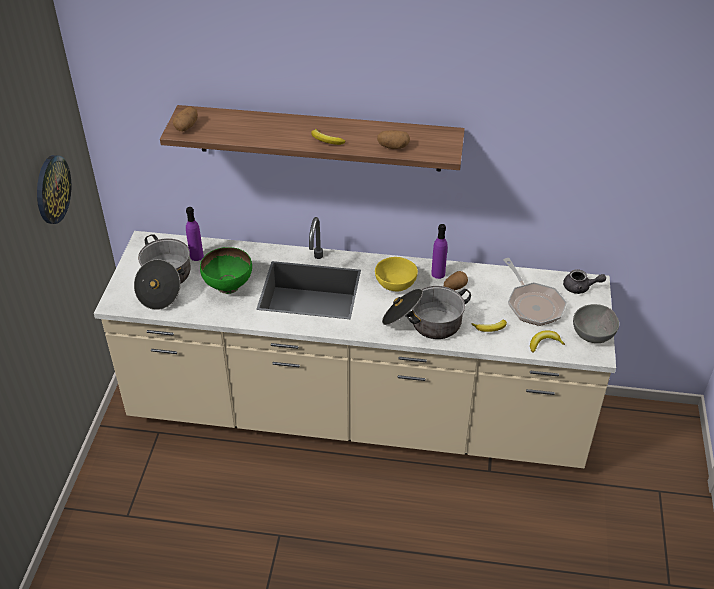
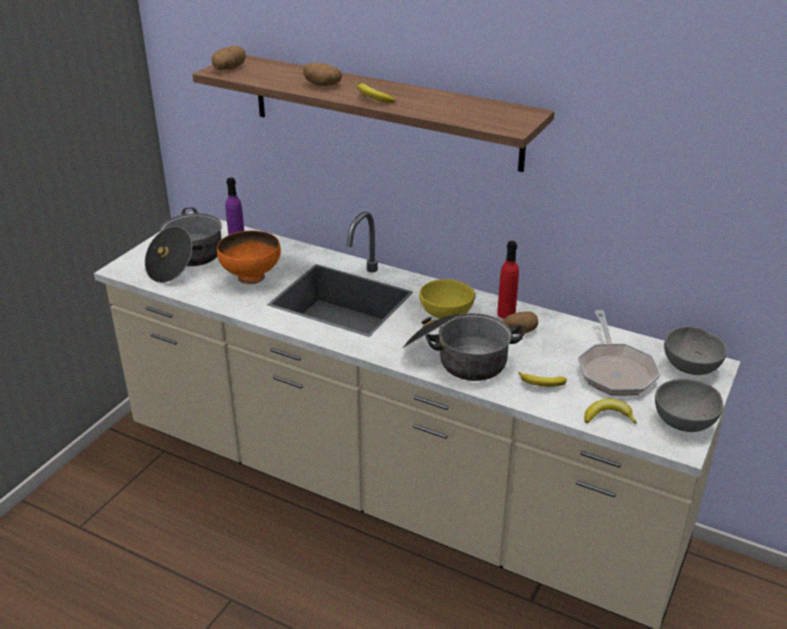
camera: 20 degrees right, 10 degrees down
wall clock [37,155,71,224] -> none
green bowl [200,247,252,294] -> orange bowl [217,230,281,284]
potato [377,130,410,149] -> potato moved to [303,63,342,86]
purple bottle [431,224,448,279] -> red bottle [497,241,519,319]
grey teapot [563,269,606,294] -> grey bowl [664,326,727,375]

